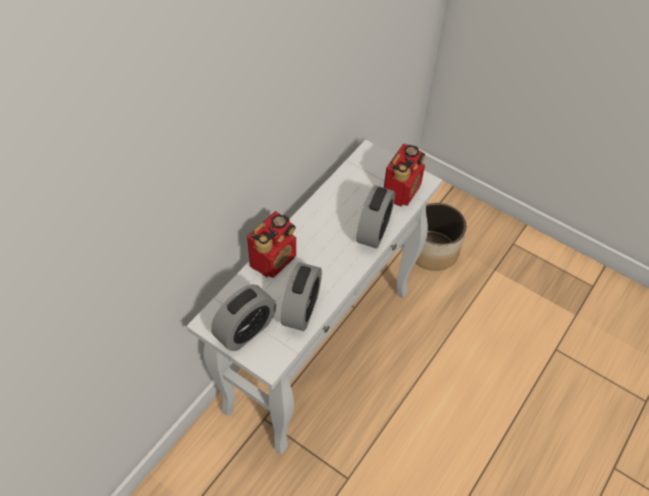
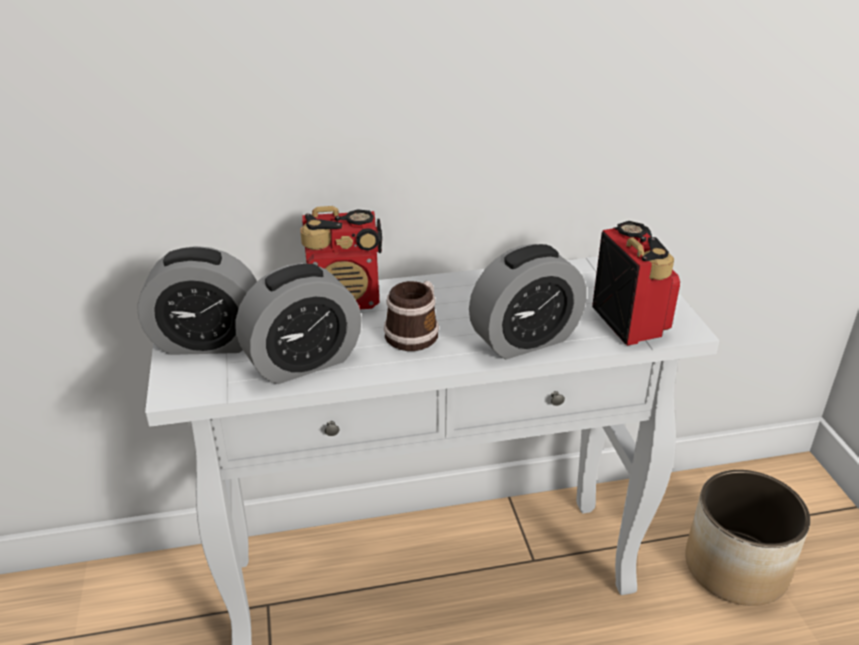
camera: 45 degrees right, 20 degrees down
radio [384,143,425,207] -> radio turned 90 degrees counterclockwise [592,221,680,346]
none -> mug [384,281,439,351]

